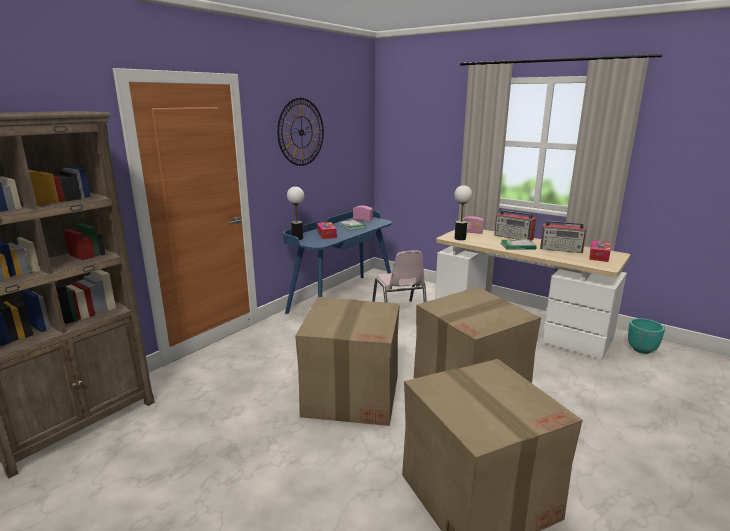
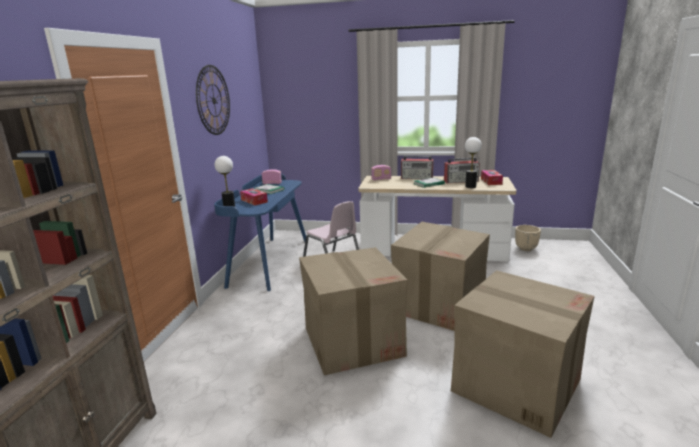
camera: 25 degrees left, 0 degrees up
table lamp [454,185,472,240] -> table lamp moved to [465,137,482,188]
turquoise planter [628,318,665,354] -> beige planter [515,225,541,251]

